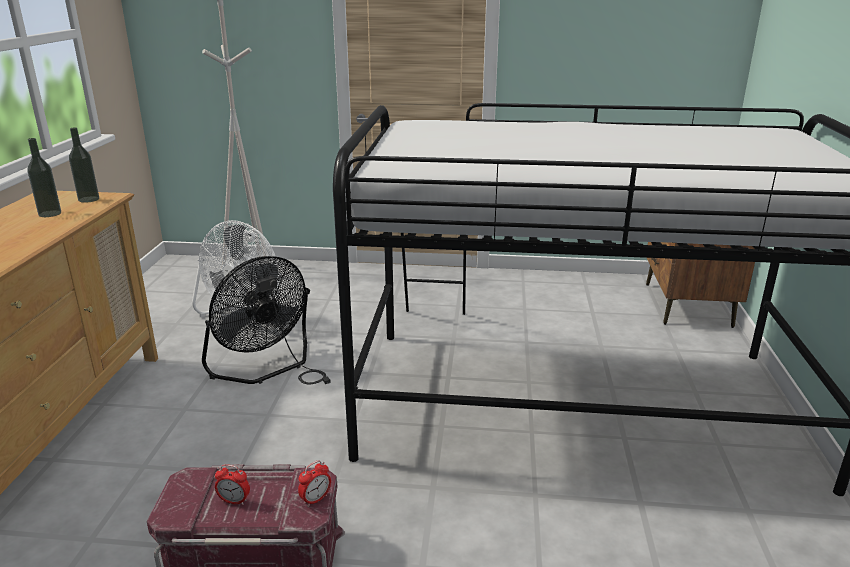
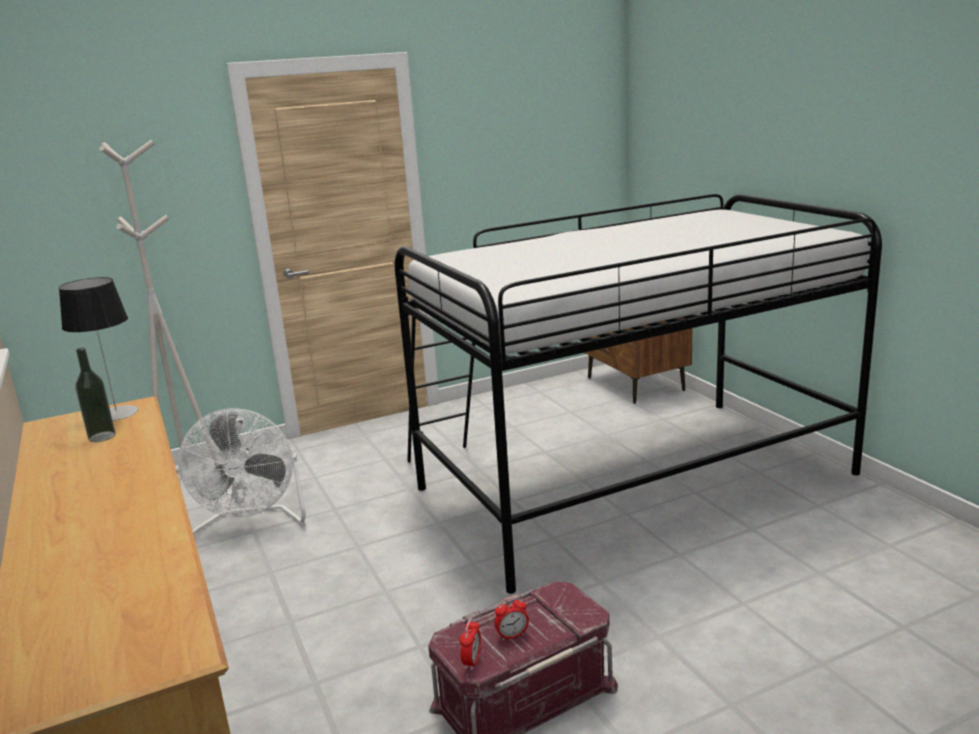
camera: 30 degrees left, 5 degrees down
bottle [69,127,99,203] -> table lamp [59,277,138,421]
black fan [202,256,331,385] -> none
alarm clock [298,460,331,507] -> alarm clock moved to [460,618,481,670]

